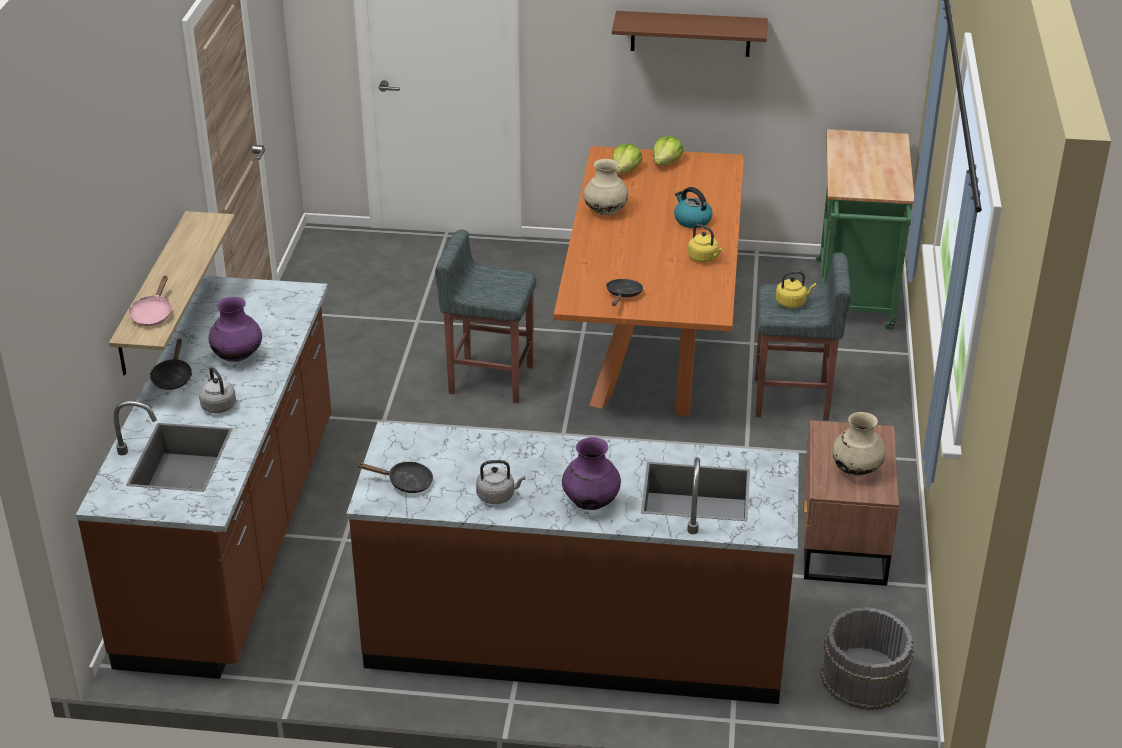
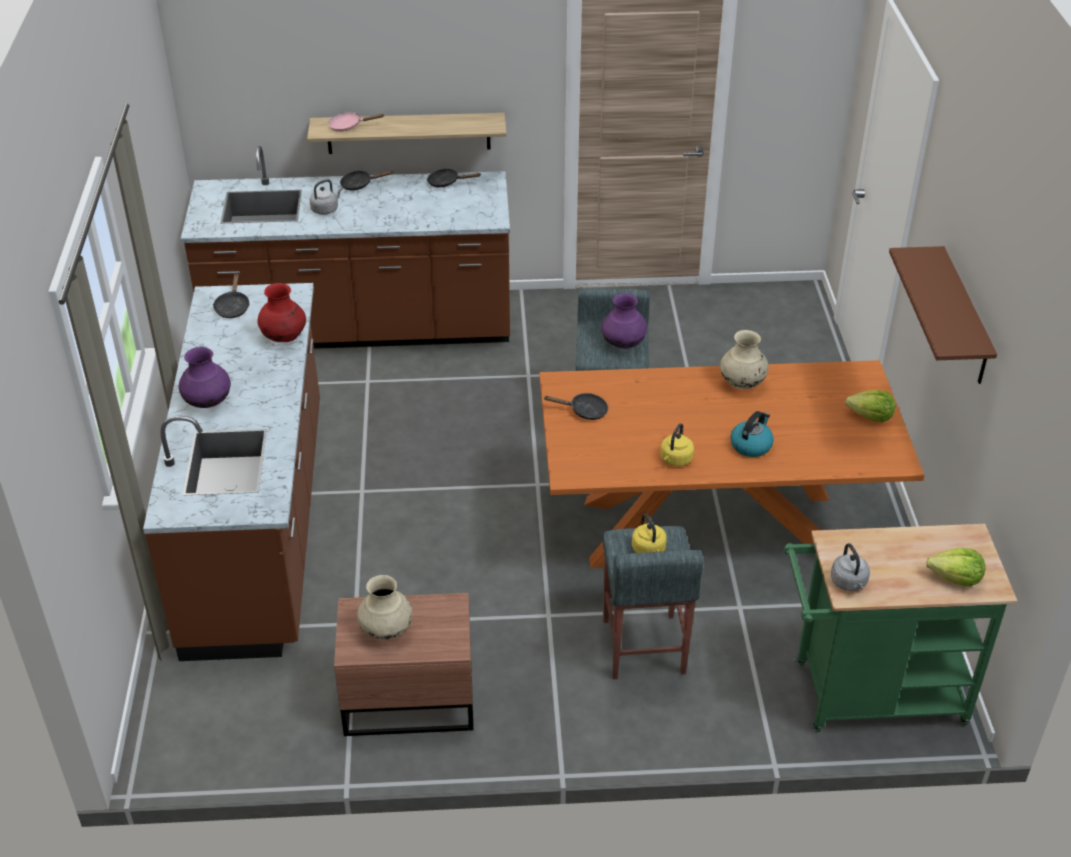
camera: 80 degrees right, 5 degrees up
purple vase [209,297,262,362] -> purple vase moved to [602,293,647,349]
grey kettle [476,460,525,504] -> grey kettle moved to [831,543,870,591]
lettuce [612,144,643,173] -> lettuce moved to [926,548,985,587]
grey bucket [820,607,914,710] -> none
none -> red vase [258,283,306,342]
none -> black frying pan [427,168,481,187]

